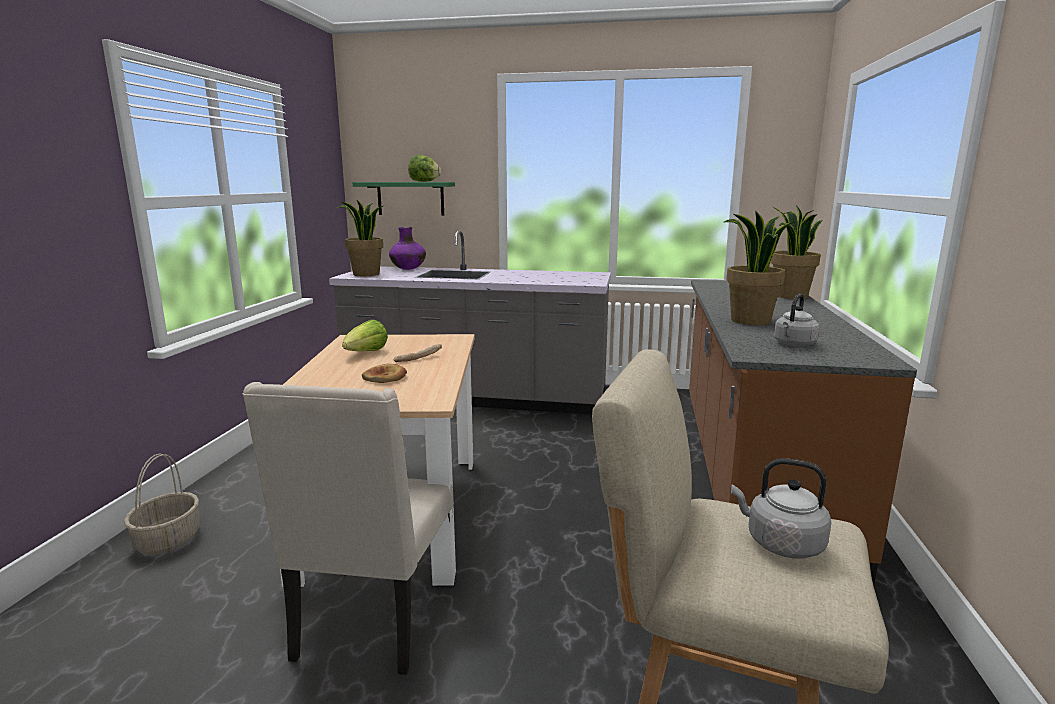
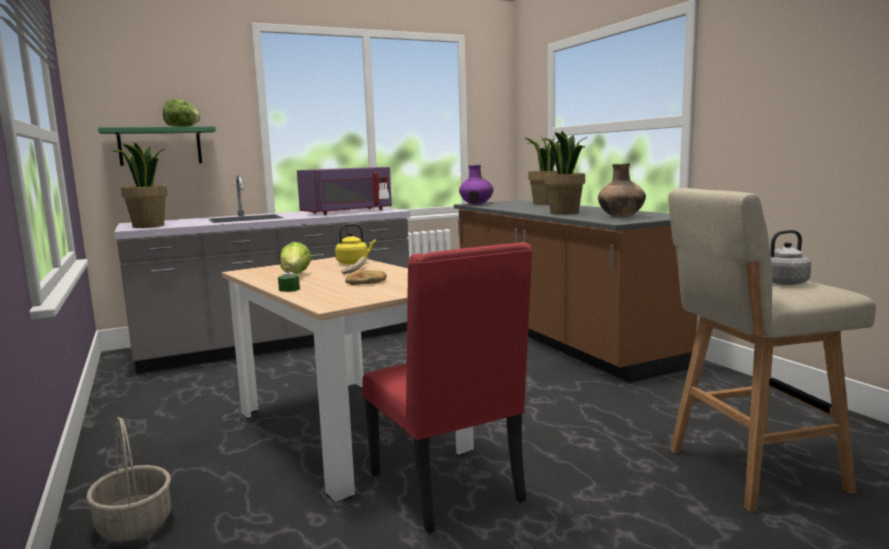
camera: 35 degrees left, 5 degrees down
beige chair [243,382,454,675] -> red chair [362,242,533,533]
purple vase [389,227,426,270] -> purple vase moved to [459,165,494,205]
grey kettle [774,294,819,347] -> brown vase [598,163,646,217]
none -> green candle [278,266,300,292]
none -> purple microwave [297,167,392,215]
none -> yellow kettle [335,224,376,264]

